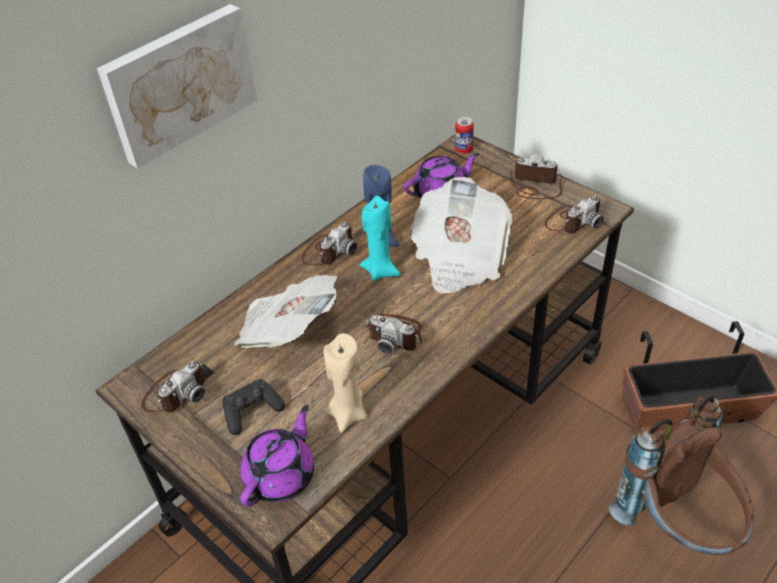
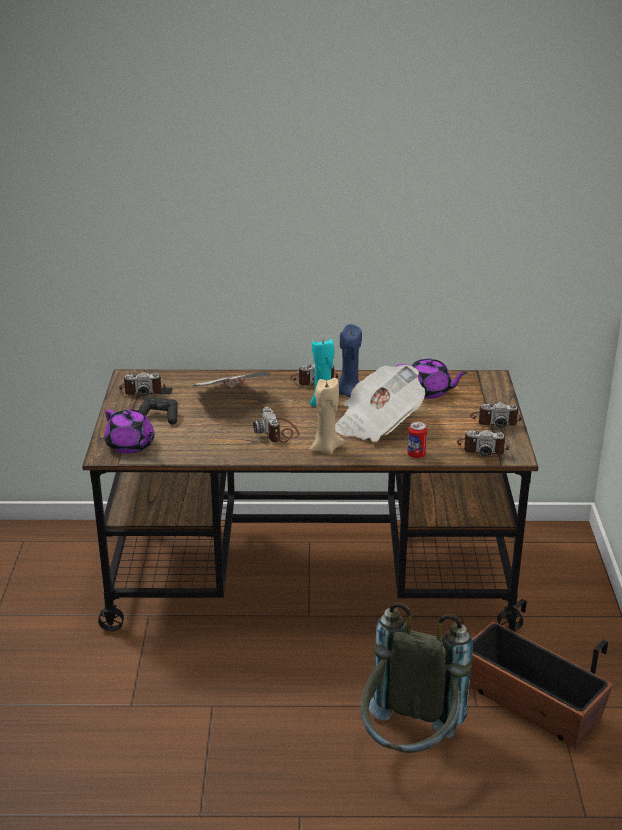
camera: 45 degrees right, 15 degrees down
picture [97,4,257,168] -> none
purple teapot [240,405,314,506] -> purple teapot turned 60 degrees clockwise [104,409,155,454]
beige candle [324,333,367,433] -> beige candle moved to [309,378,345,455]
can [455,117,474,154] -> can moved to [407,422,427,458]
camera [510,154,562,199] -> camera turned 120 degrees clockwise [470,402,522,428]
brown backpack [609,395,754,555] -> grey backpack [361,603,473,753]

